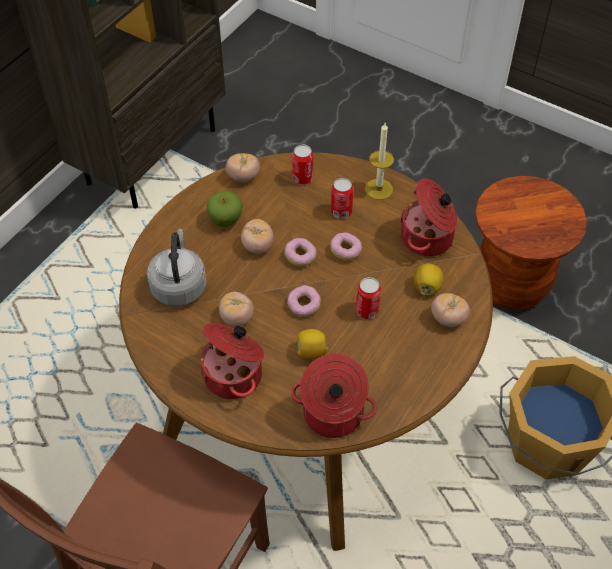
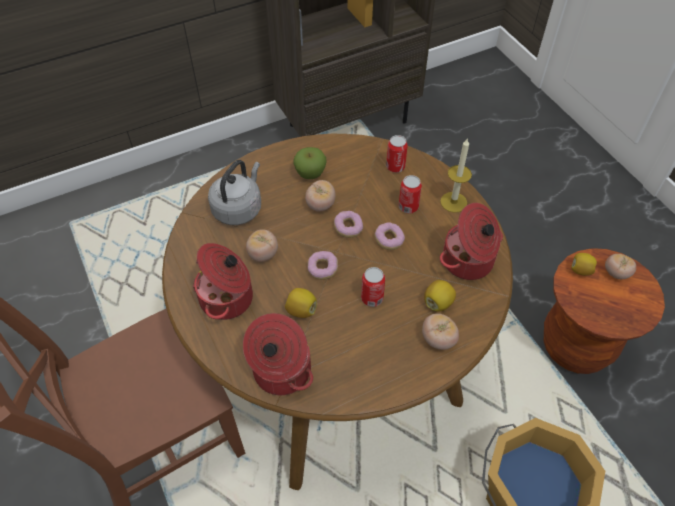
camera: 30 degrees right, 0 degrees up
tomato [226,153,260,182] -> tomato moved to [605,254,636,279]
none -> lemon [571,253,597,276]

